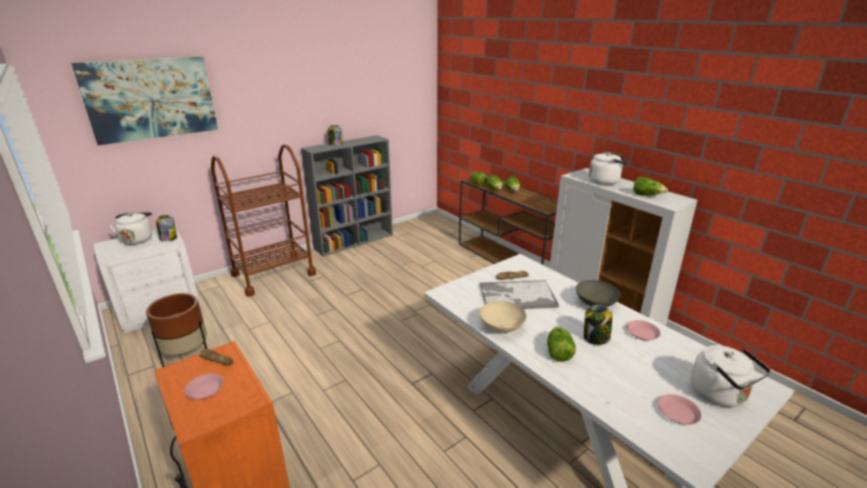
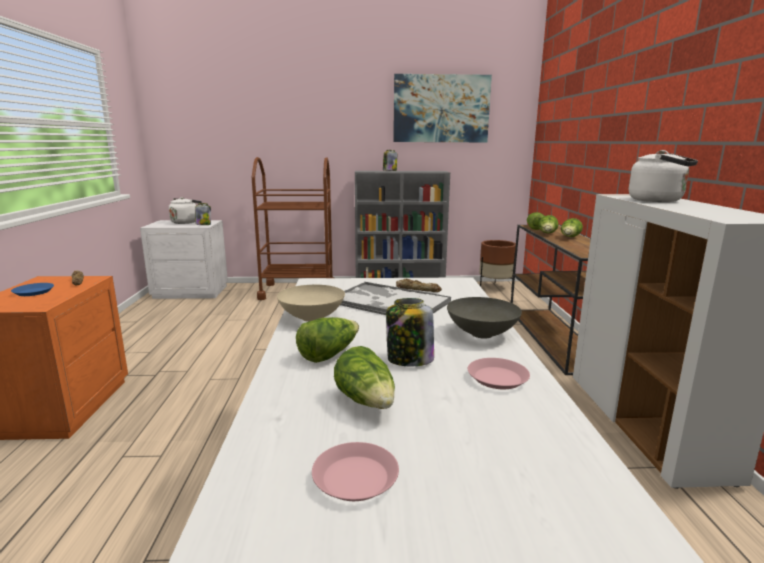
camera: 35 degrees right, 10 degrees down
picture [71,56,218,145] -> picture moved to [393,74,492,142]
brown planter [146,293,207,367] -> brown planter moved to [479,240,516,292]
pink plate [184,373,223,399] -> blue plate [11,283,54,296]
lettuce [634,177,668,195] -> lettuce moved to [334,346,395,409]
white kettle [691,345,771,407] -> none

